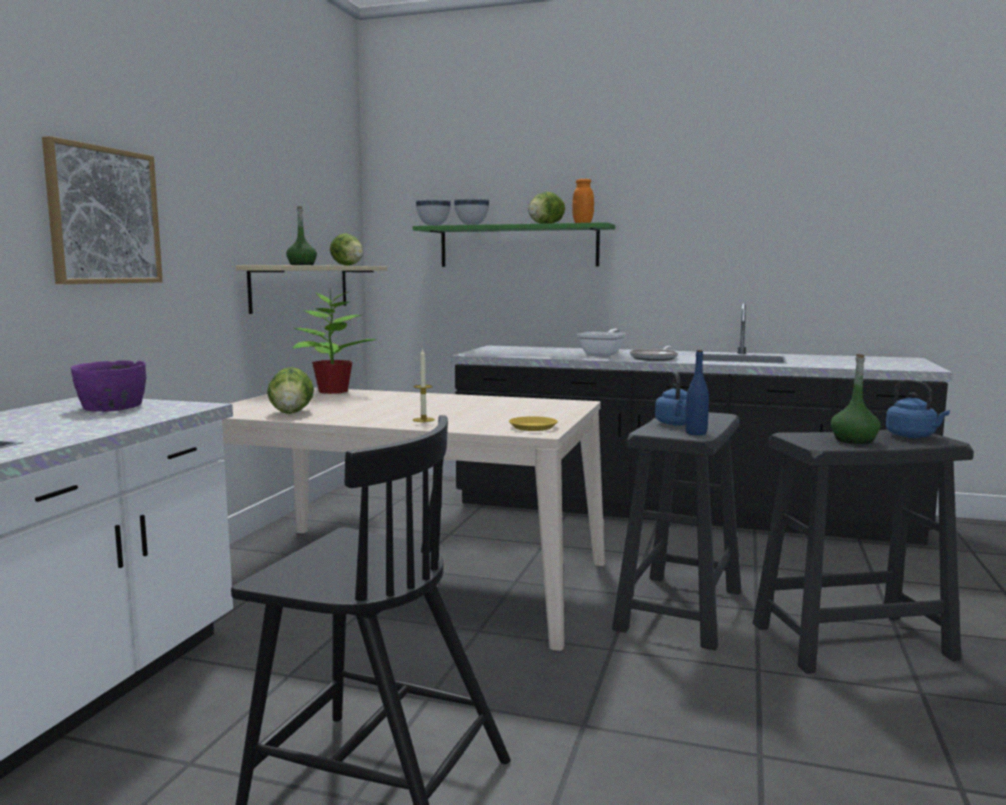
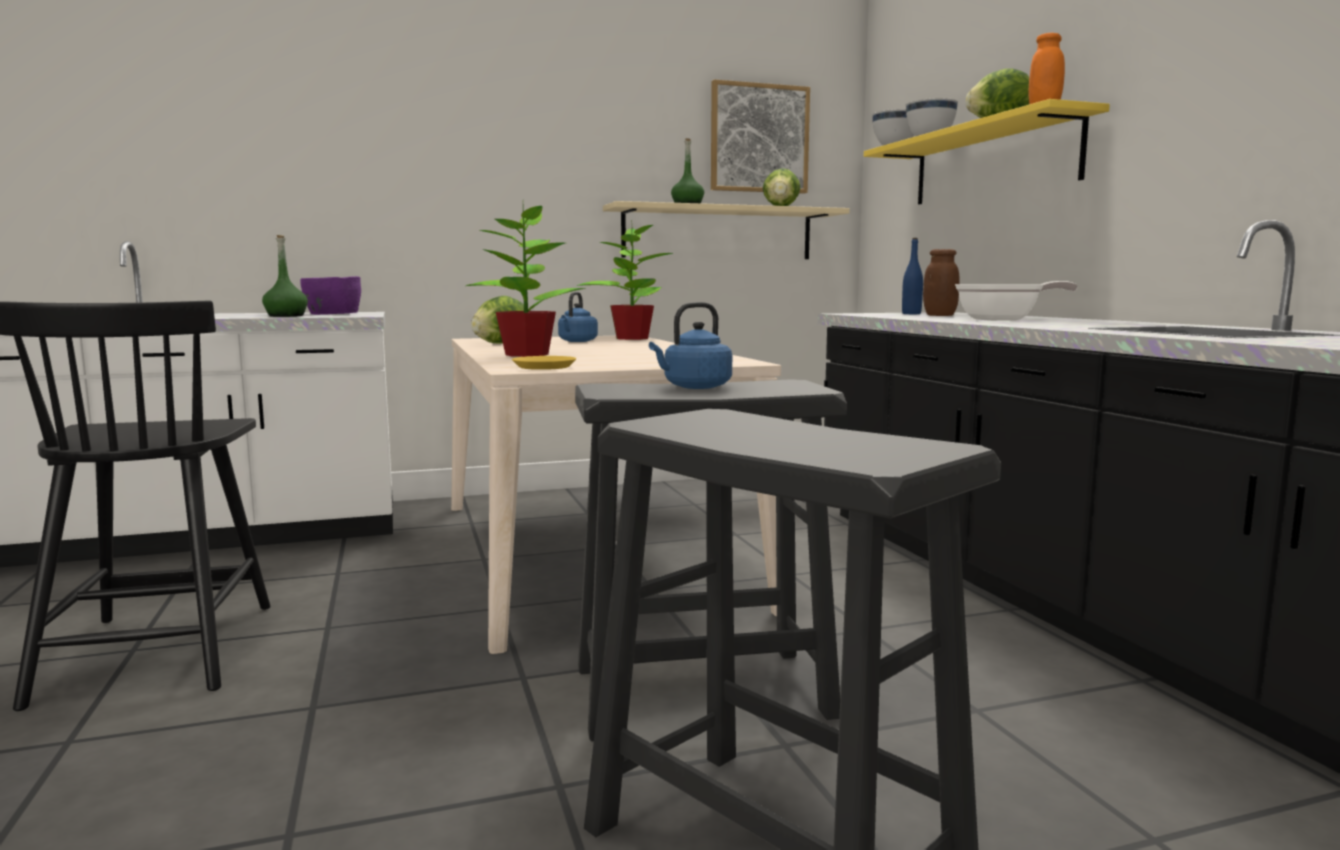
camera: 55 degrees right, 0 degrees up
picture [42,136,163,284] -> picture moved to [711,79,810,194]
green shelf [413,222,615,267] -> yellow shelf [864,99,1110,204]
candle [413,348,435,422] -> potted plant [466,206,585,357]
frying pan [630,346,678,361] -> none
blue bottle [686,350,709,435] -> blue bottle moved to [902,238,923,314]
green bottle [831,354,881,444] -> green bottle moved to [262,235,308,317]
blue kettle [886,380,950,438] -> blue kettle moved to [558,292,598,342]
none -> brown jar [923,249,960,316]

